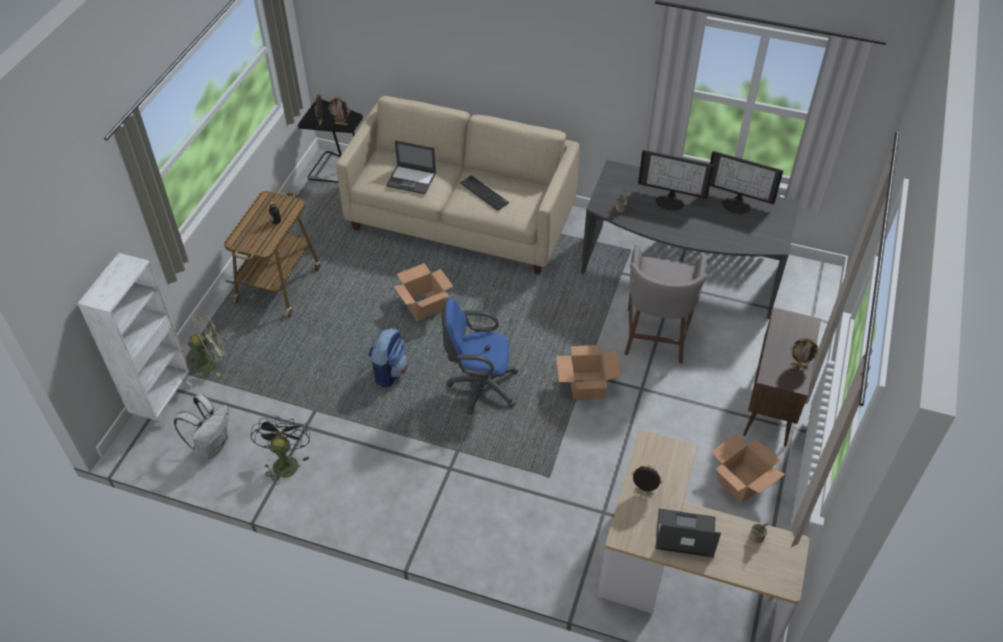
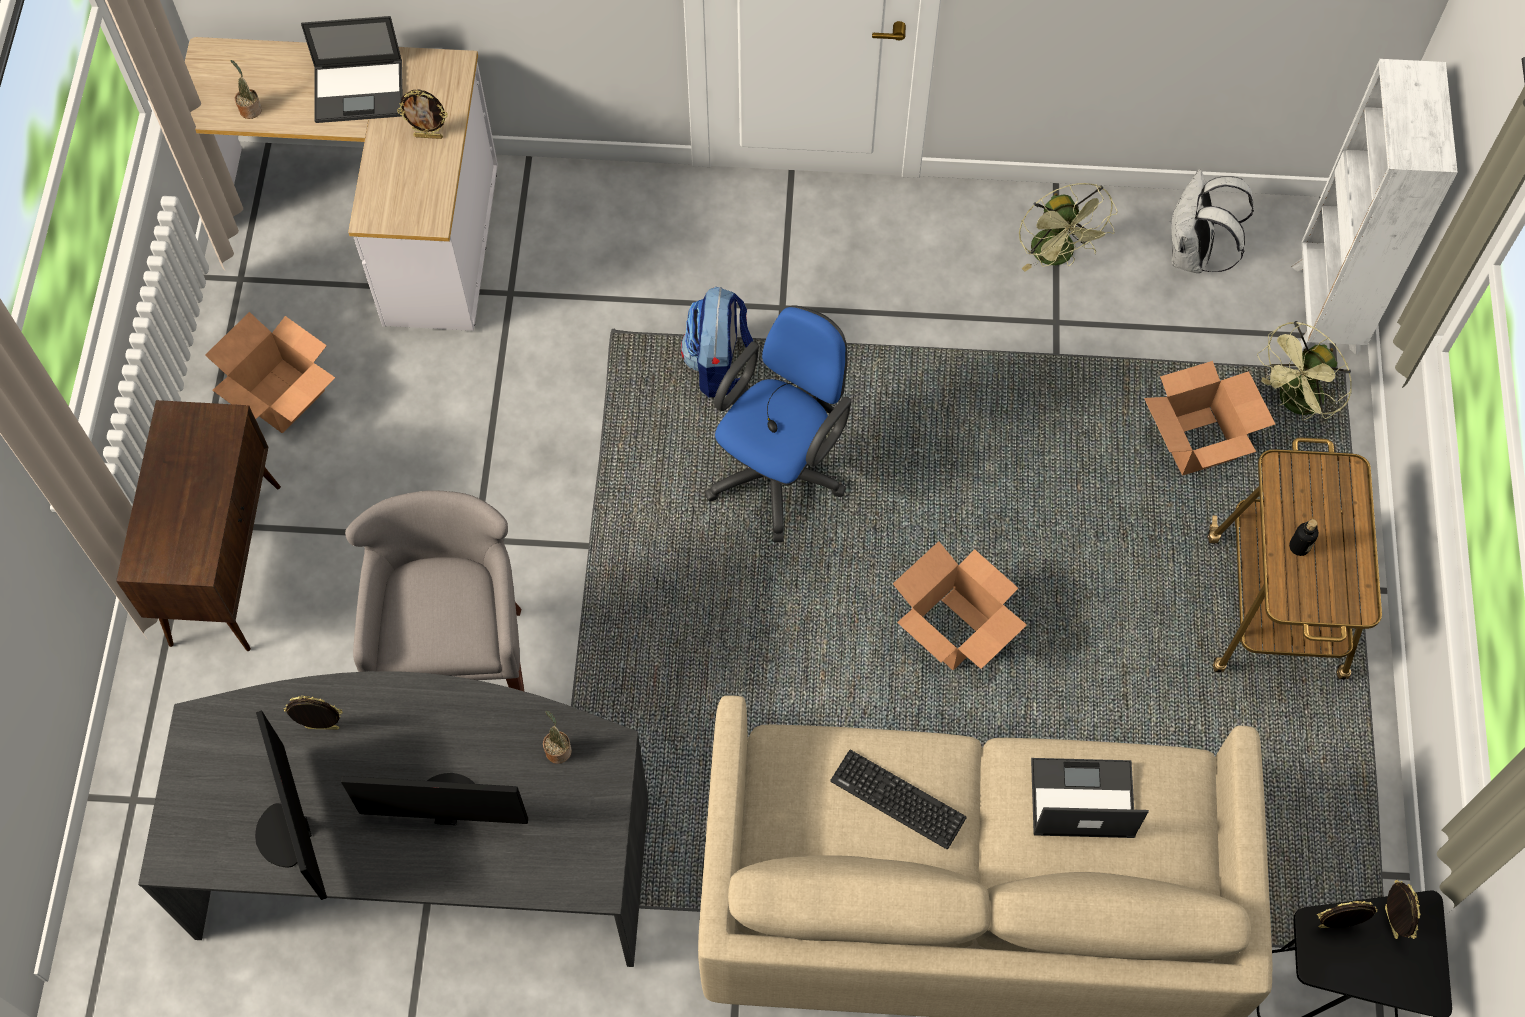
camera: 165 degrees right, 15 degrees up
black fan [250,416,310,485] -> green fan [1019,183,1118,272]
backpack [368,328,408,388] -> backpack moved to [681,287,753,397]
blue office chair [442,298,518,414] -> blue office chair turned 45 degrees counterclockwise [705,305,851,542]
cardboard box [556,345,621,400] -> cardboard box moved to [1144,361,1275,476]
monitor [710,151,783,214] -> monitor turned 120 degrees counterclockwise [255,711,327,900]
picture frame [790,338,819,368] -> picture frame moved to [284,696,343,730]

